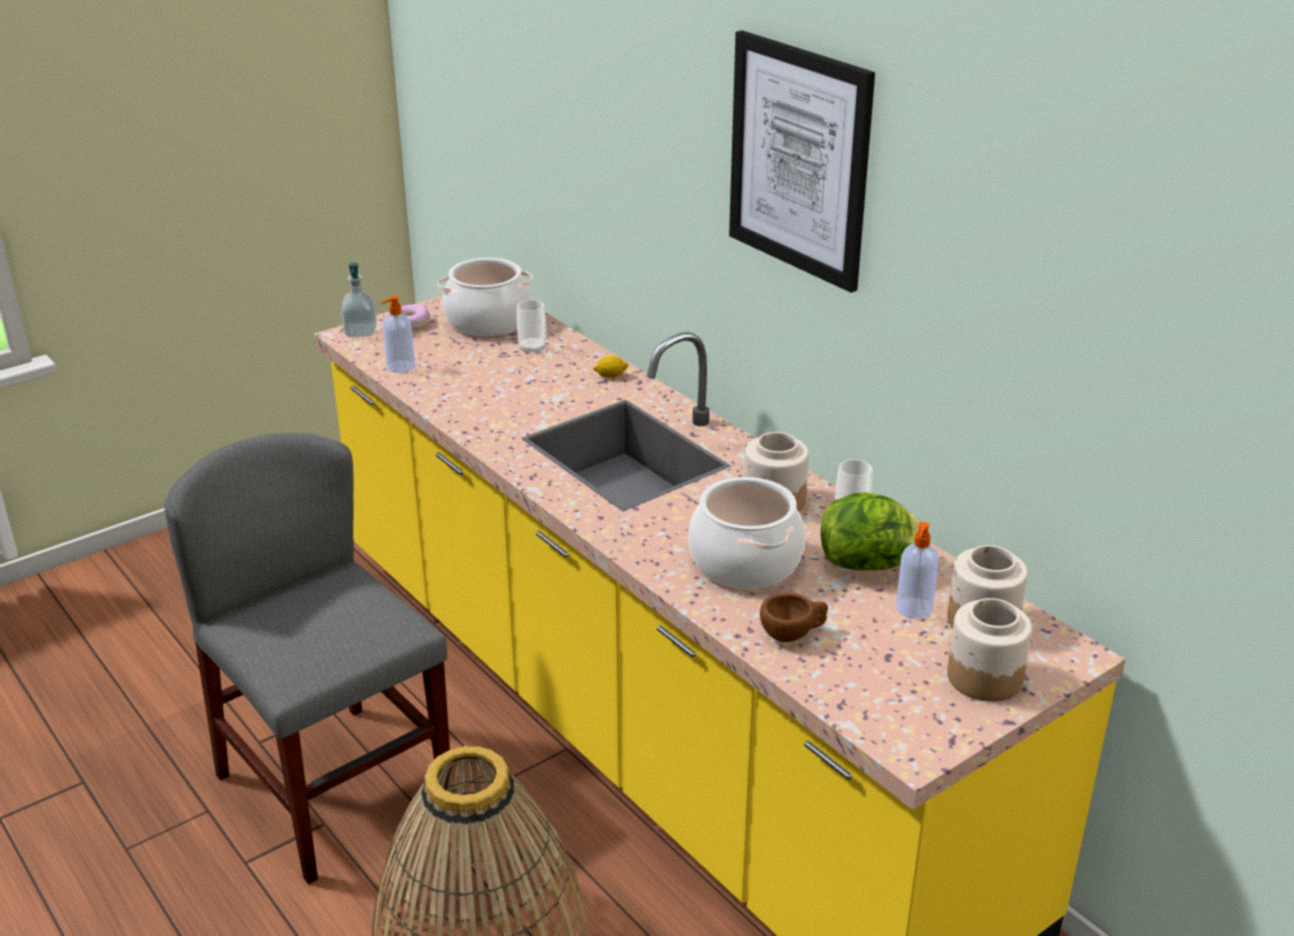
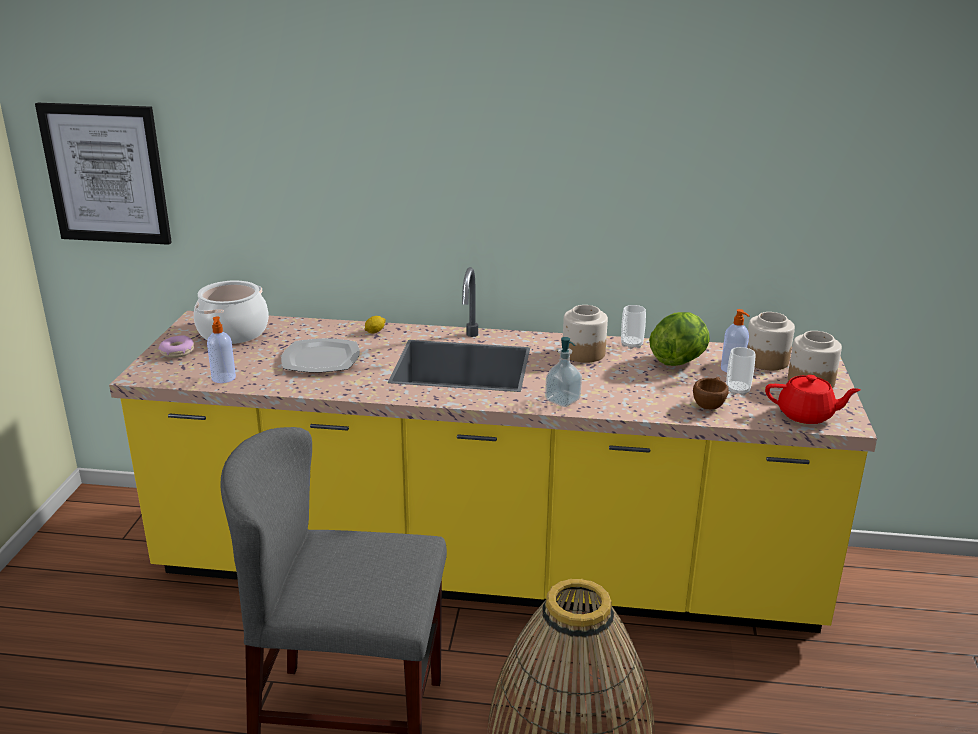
camera: 45 degrees left, 5 degrees down
soap dispenser [341,263,377,337] -> soap dispenser moved to [545,337,582,407]
cup [517,300,546,354] -> cup moved to [726,347,756,396]
cooking pot [688,477,805,589] -> none
picture [729,30,875,293] -> picture moved to [35,103,172,245]
none -> plate [281,338,360,373]
none -> red teapot [765,375,861,424]

